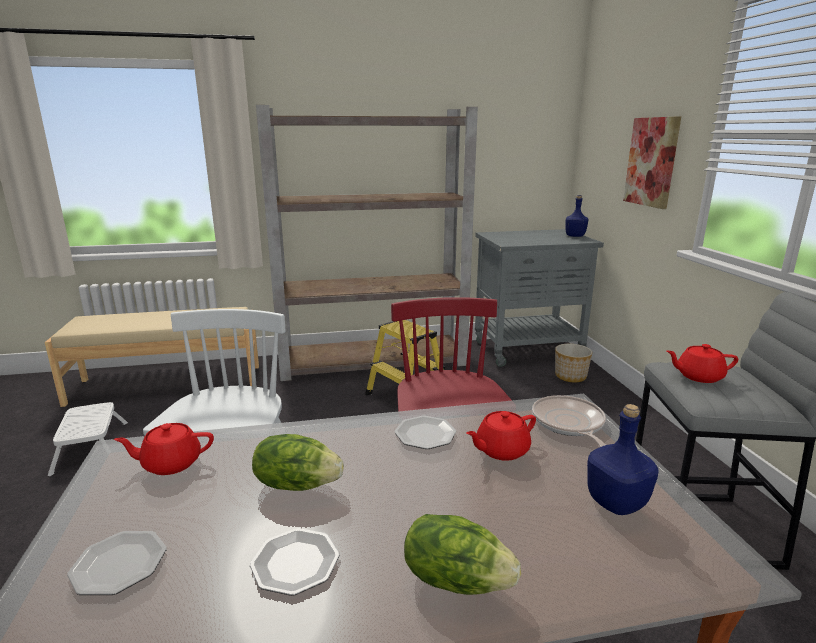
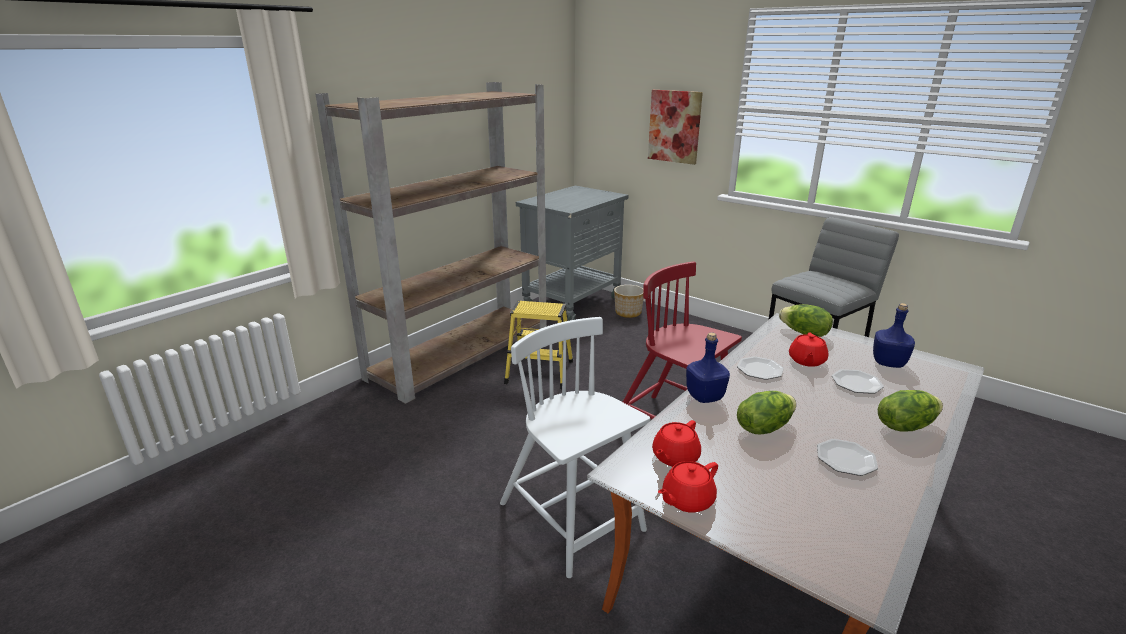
camera: 40 degrees left, 5 degrees up
beige bench [45,307,259,407] -> none
white step ladder [48,402,128,476] -> none
plate [67,531,167,595] -> plate moved to [832,369,884,394]
frying pan [532,395,606,447] -> lettuce [779,304,833,337]
blue bottle [565,195,588,237] -> blue bottle moved to [686,332,730,403]
red teapot [666,344,738,383] -> red teapot moved to [658,461,718,513]

